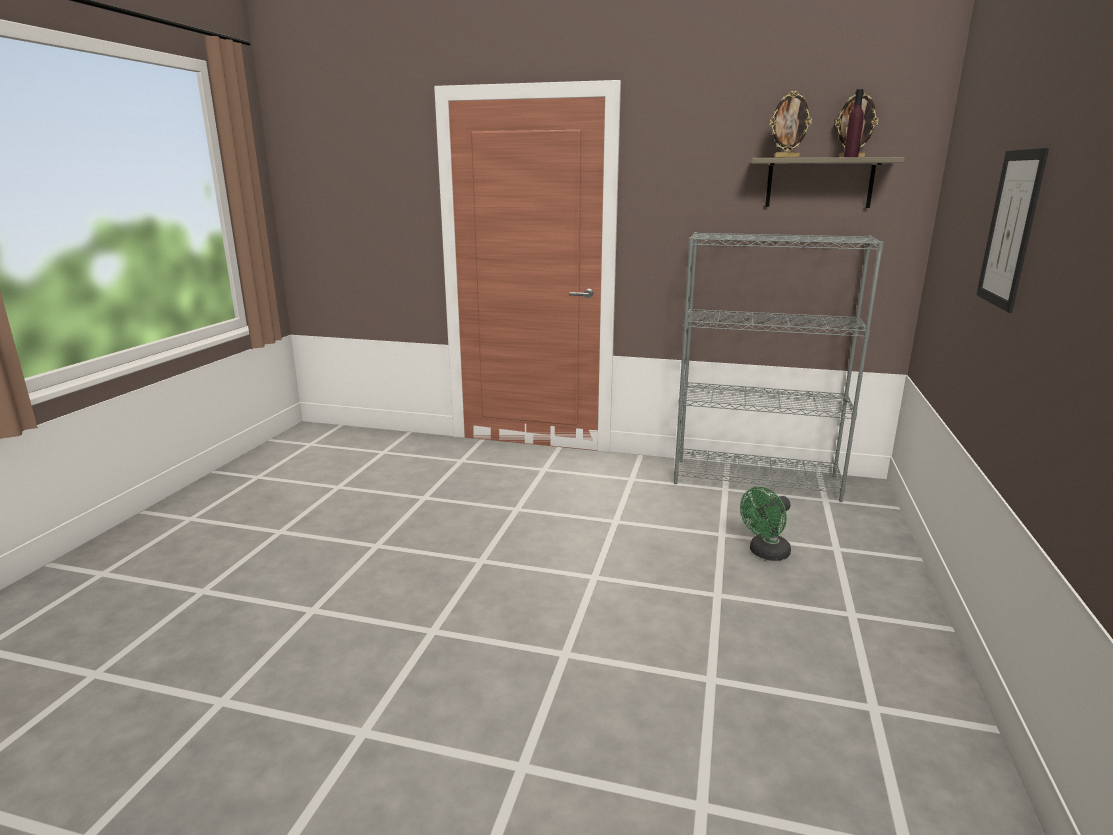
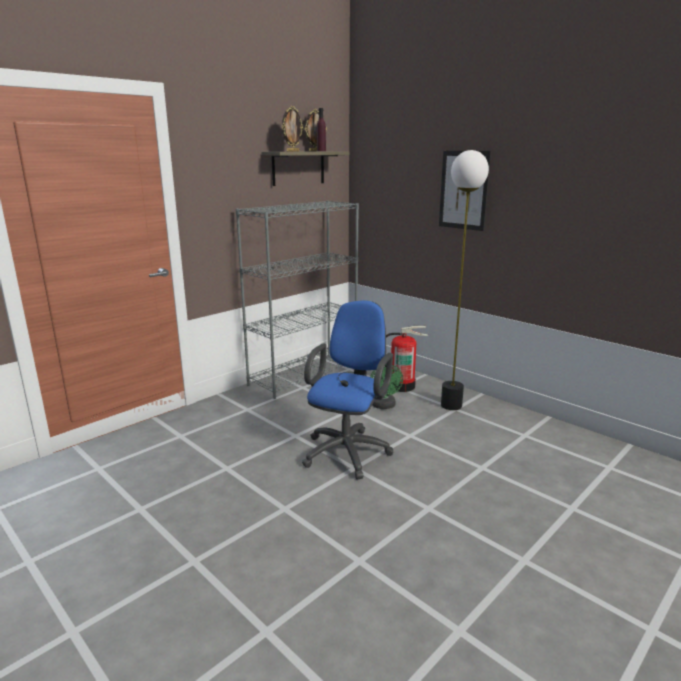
camera: 60 degrees left, 0 degrees up
none -> blue office chair [302,300,393,479]
none -> fire extinguisher [385,325,429,392]
none -> floor lamp [441,150,489,410]

